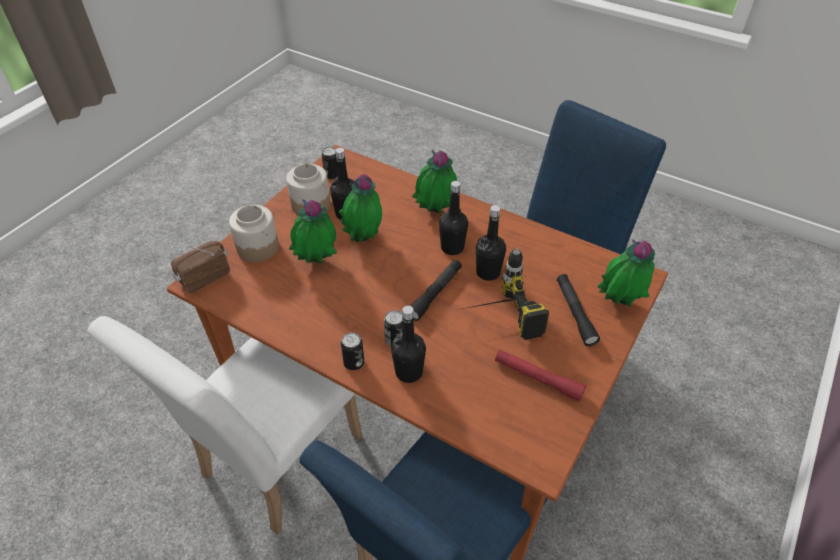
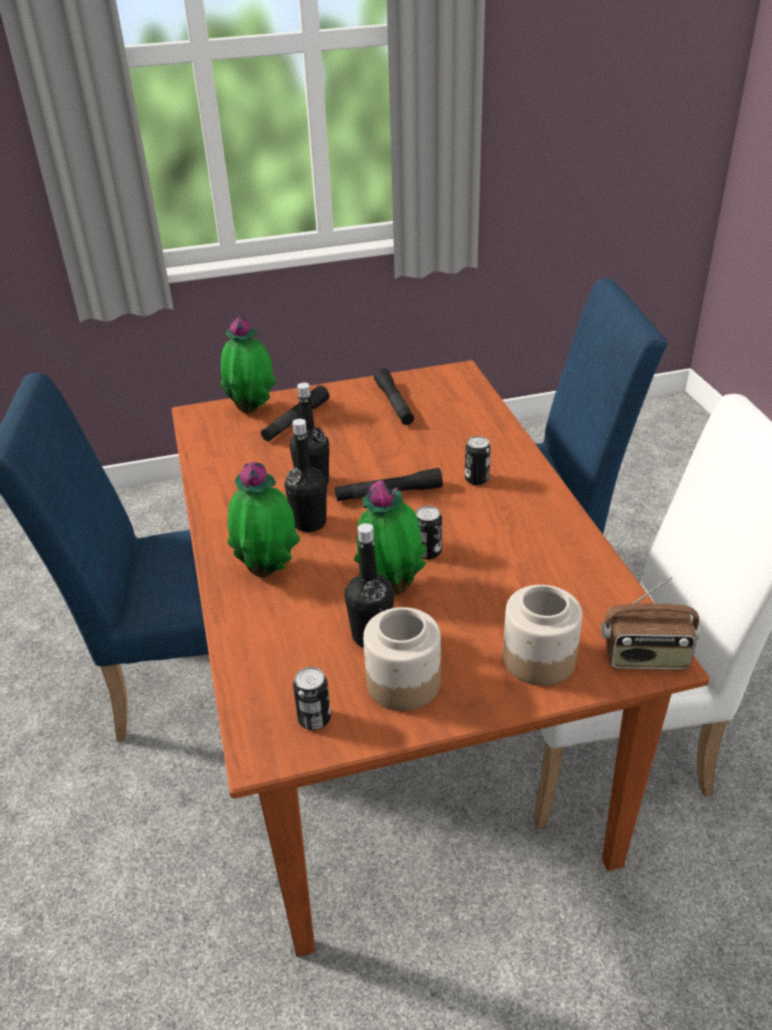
camera: 135 degrees left, 10 degrees down
potted plant [289,199,337,264] -> none
can [341,332,364,370] -> can moved to [416,506,442,559]
black bottle [391,306,426,383] -> none
power drill [463,247,549,340] -> none
red flashlight [495,350,586,402] -> black flashlight [374,368,414,425]

